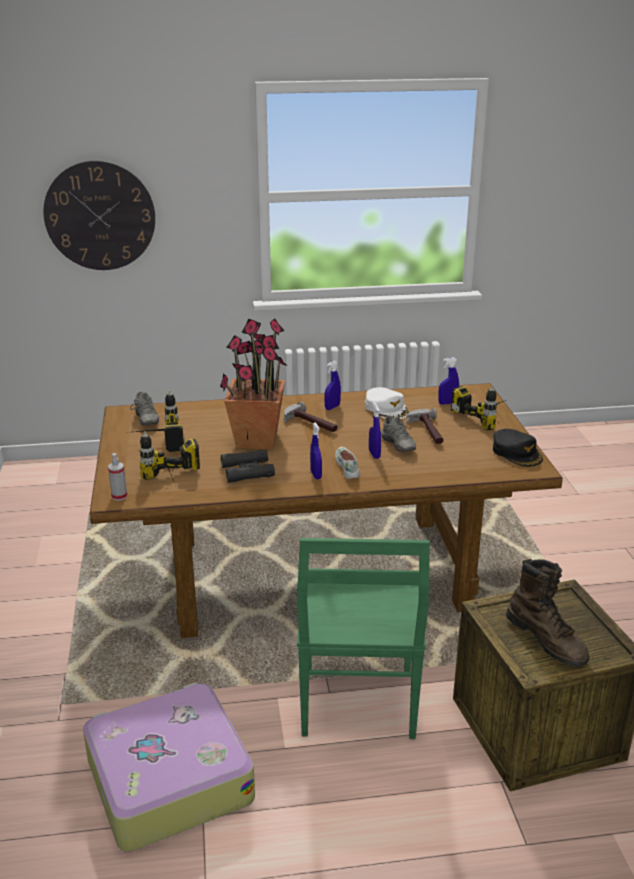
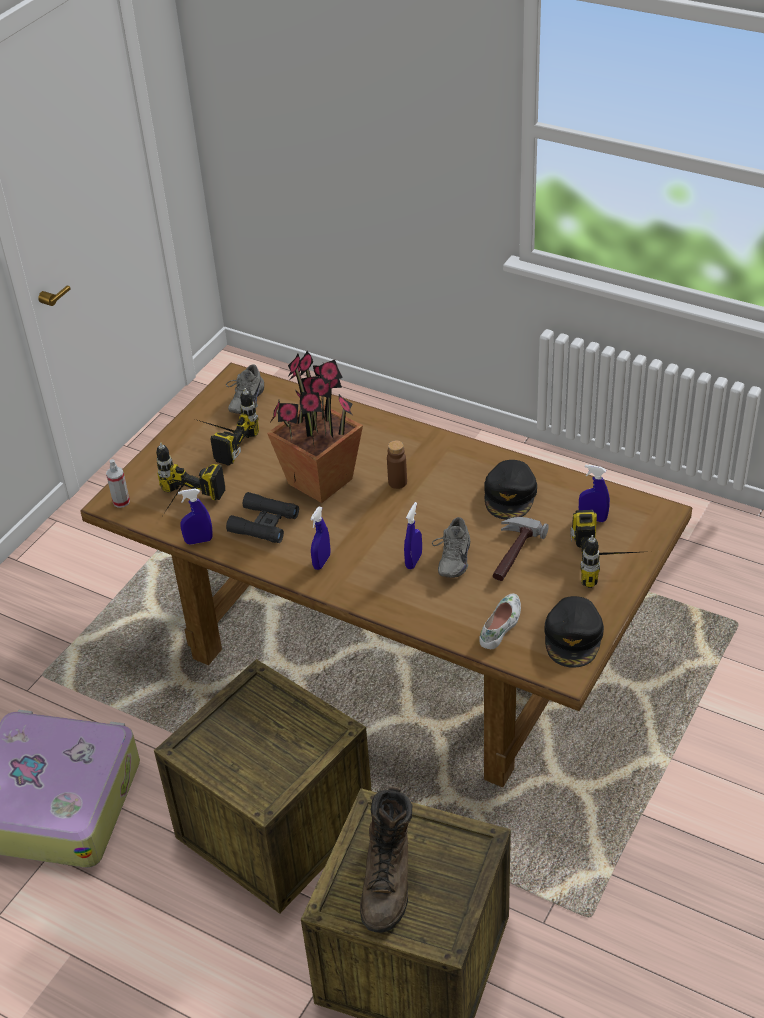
camera: 40 degrees right, 15 degrees up
wall clock [43,160,155,270] -> none
hammer [284,402,337,432] -> brown bottle [387,440,407,489]
green chair [297,538,430,739] -> crate [154,659,372,914]
blue spray bottle [324,361,341,410] -> blue spray bottle moved to [178,488,212,545]
white shoe [335,447,360,479] -> white shoe moved to [479,594,521,649]
white cap [365,387,409,419] -> black cap [484,460,537,520]

